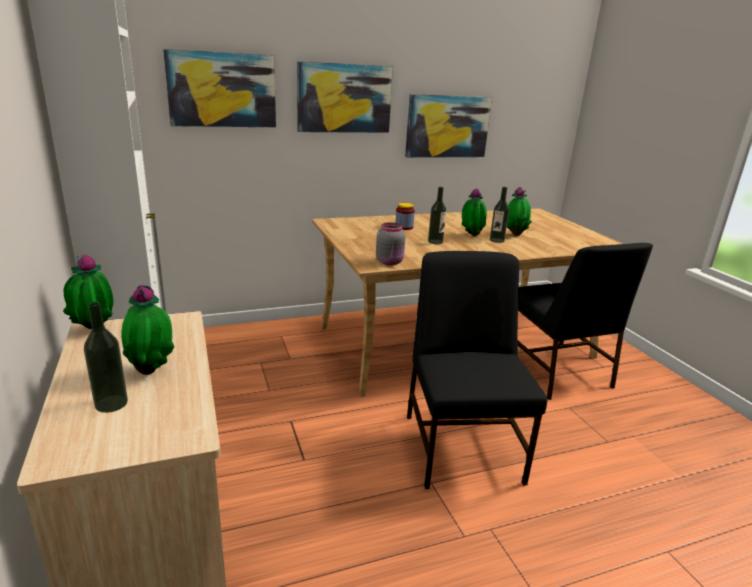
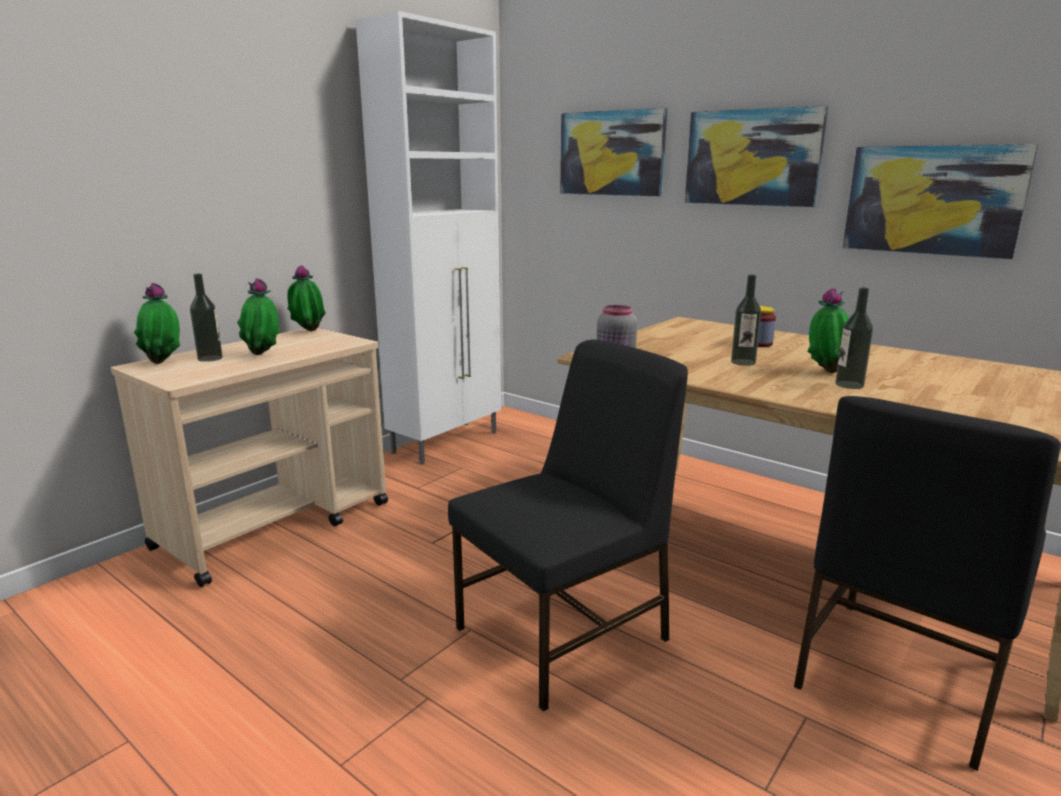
camera: 60 degrees right, 5 degrees down
potted plant [507,187,532,236] -> potted plant moved to [134,283,180,364]

